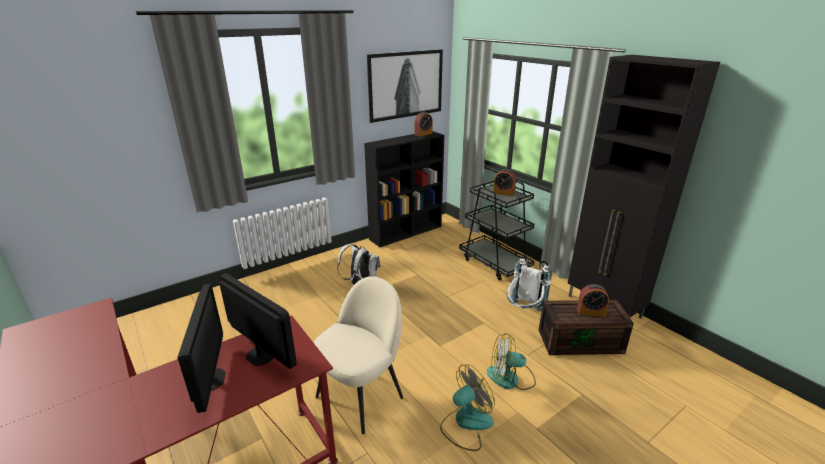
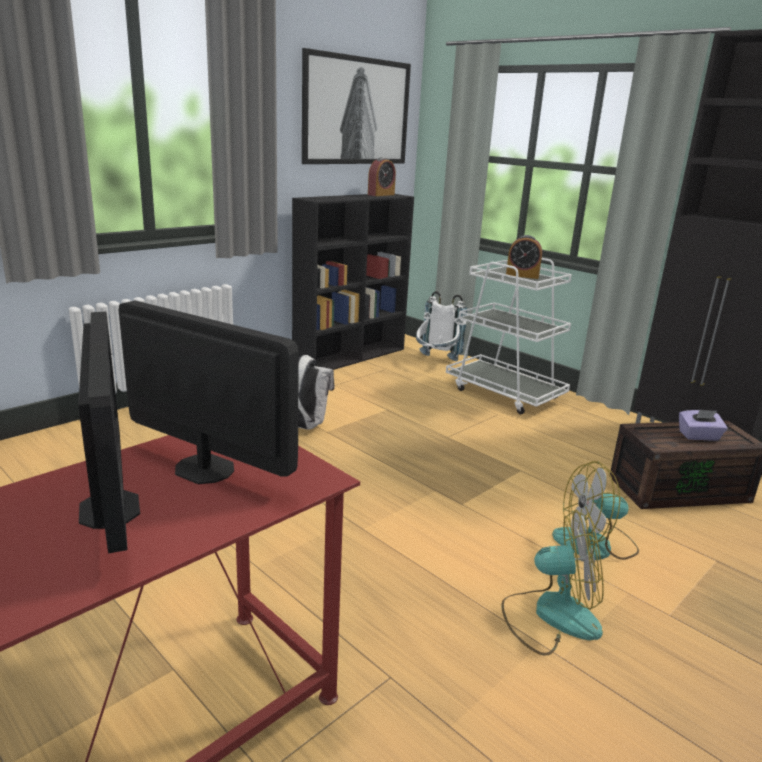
camera: 10 degrees left, 5 degrees down
beige chair [313,276,403,434] -> none
fan [440,364,495,451] -> fan turned 45 degrees clockwise [501,510,604,656]
black cart [459,181,534,280] -> white cart [446,258,572,414]
white backpack [507,255,552,311] -> white backpack moved to [416,291,467,361]
alarm clock [577,284,609,317] -> purple tissue box [679,410,728,441]

